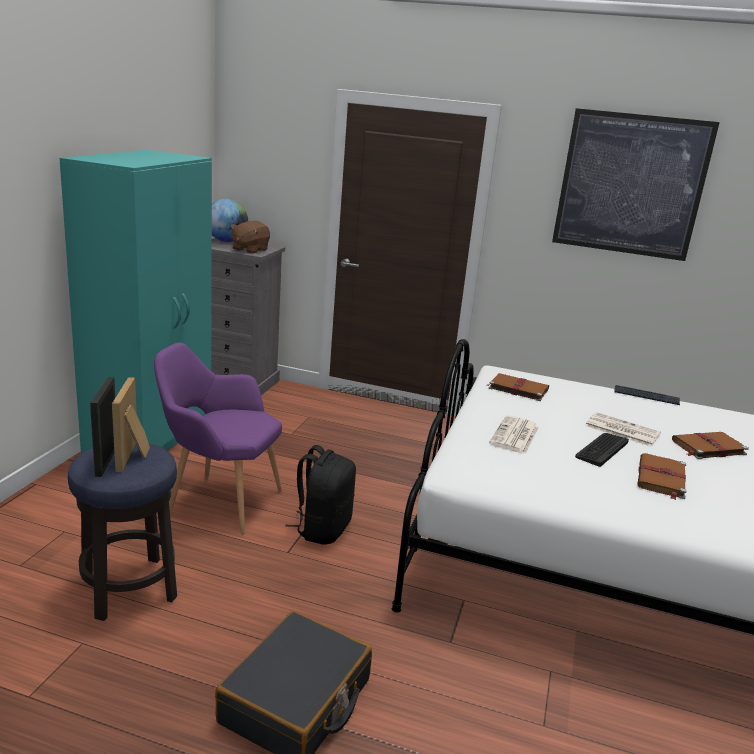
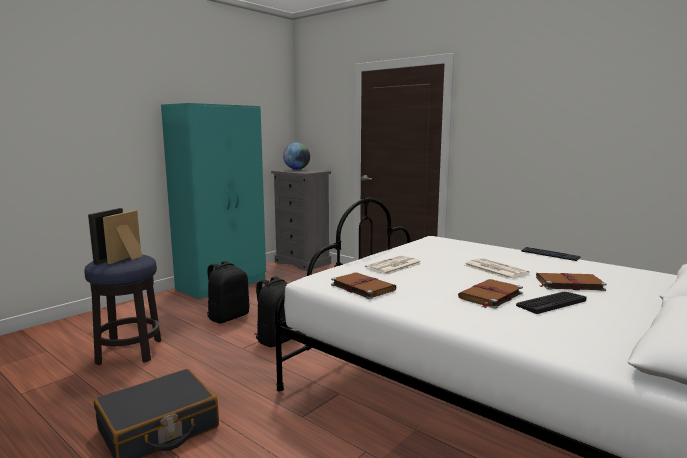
camera: 25 degrees right, 10 degrees down
purple armchair [154,343,282,534] -> black backpack [207,261,249,323]
brown plush toy [231,221,270,254] -> none
brown book [487,373,549,401] -> brown book moved to [331,272,397,299]
picture [552,108,720,261] -> none
keyboard [575,433,629,467] -> keyboard moved to [516,292,587,314]

